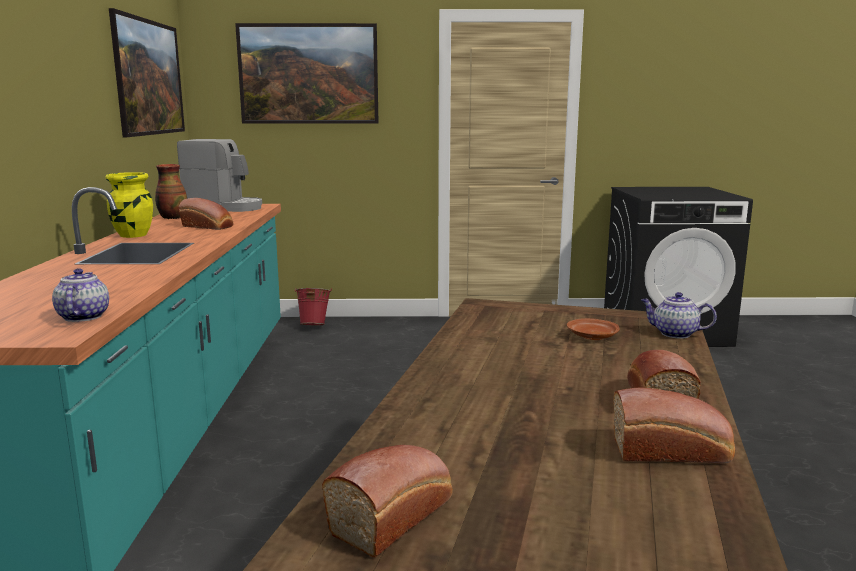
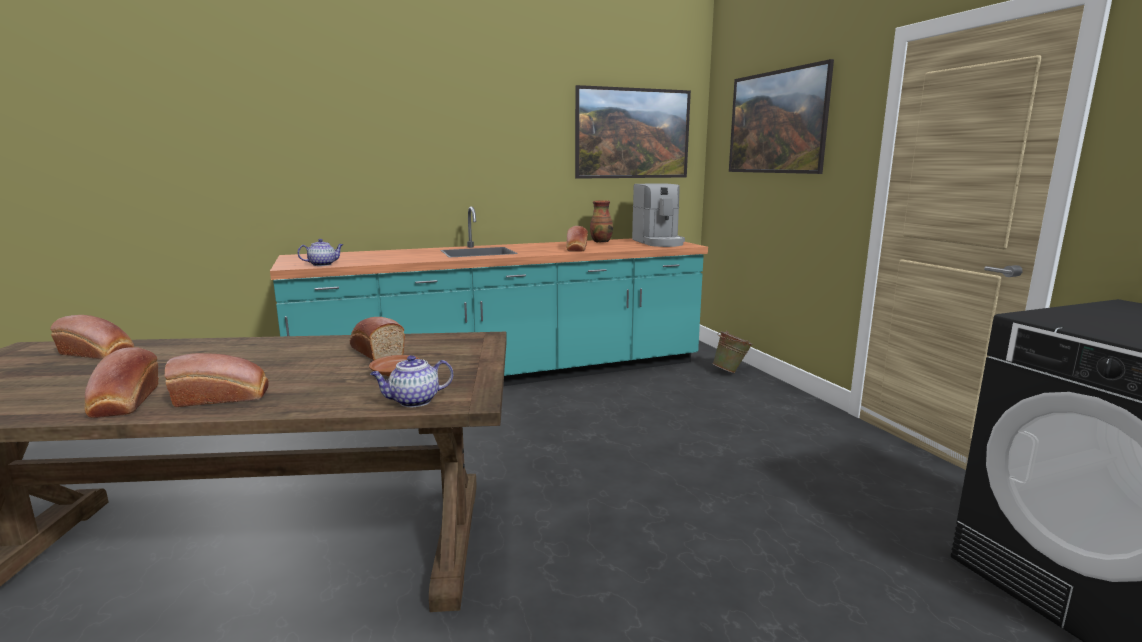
camera: 70 degrees right, 0 degrees up
yellow vase [105,172,153,238] -> none
red bucket [294,288,332,325] -> green bucket [712,331,753,373]
teapot [641,292,717,339] -> teapot turned 120 degrees counterclockwise [370,355,453,407]
none -> bread [350,317,405,360]

